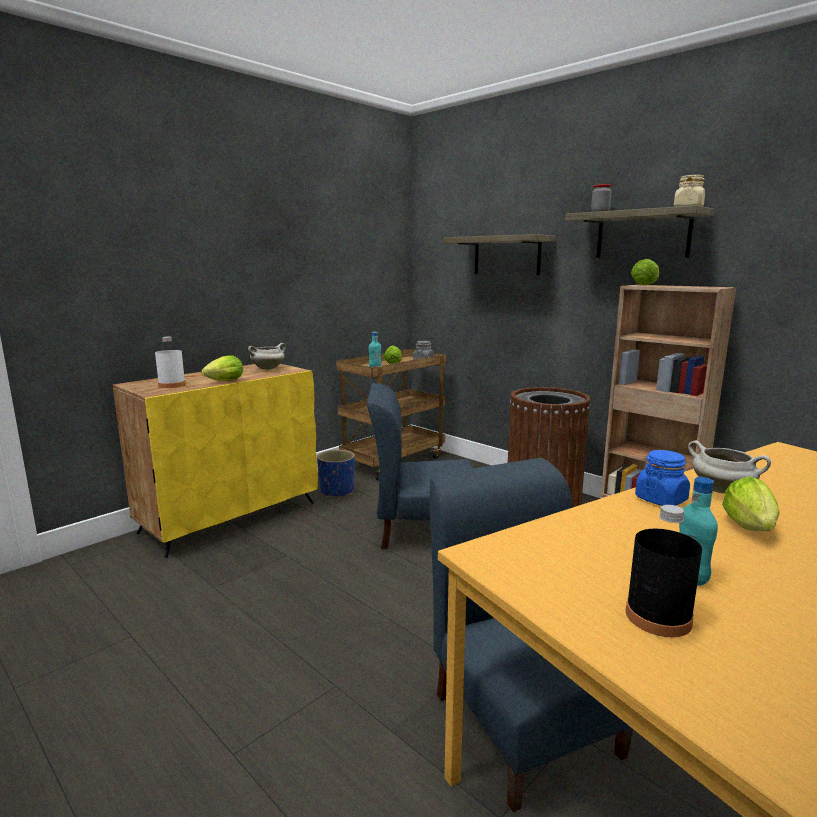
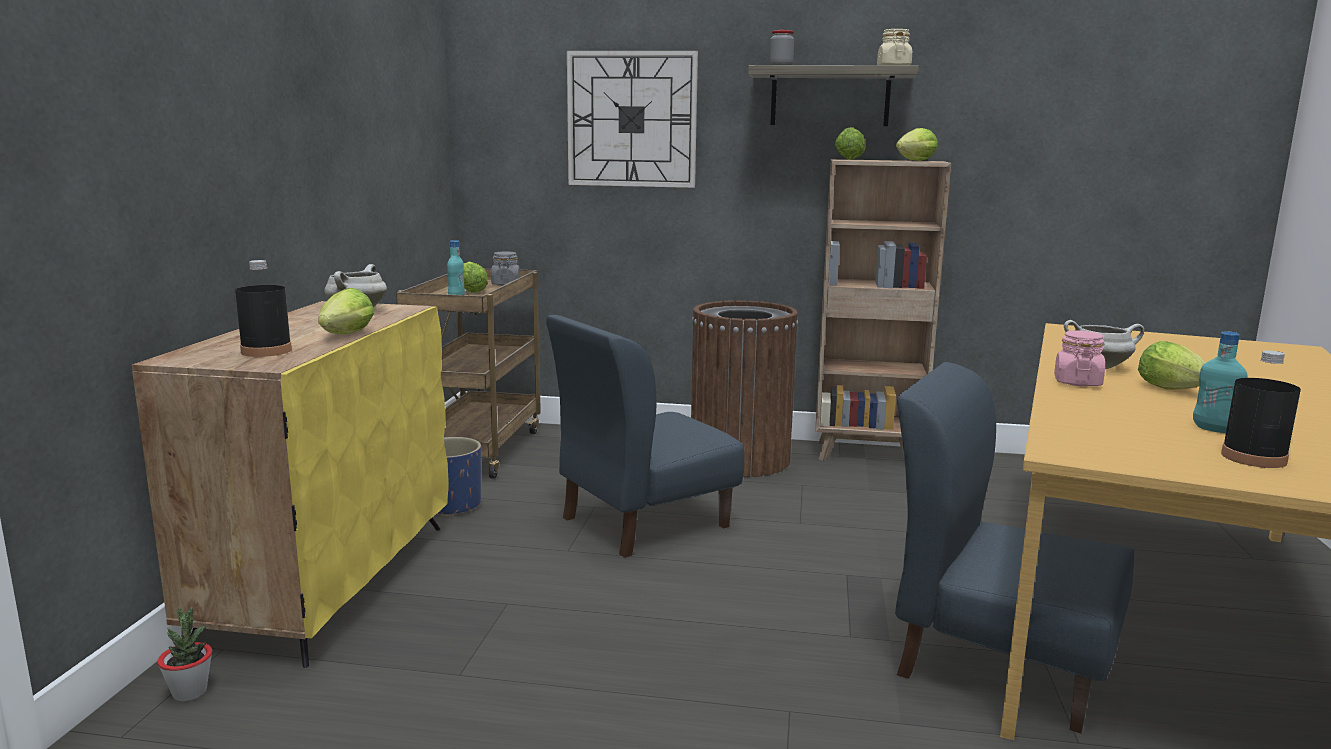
camera: 35 degrees left, 0 degrees up
white bottle [155,337,186,388] -> black bottle [235,260,292,357]
shelf [443,234,555,275] -> wall clock [567,51,698,188]
blue jar [635,450,690,506] -> pink jar [1054,330,1105,386]
none -> potted plant [157,607,212,701]
none -> lettuce [896,128,938,161]

